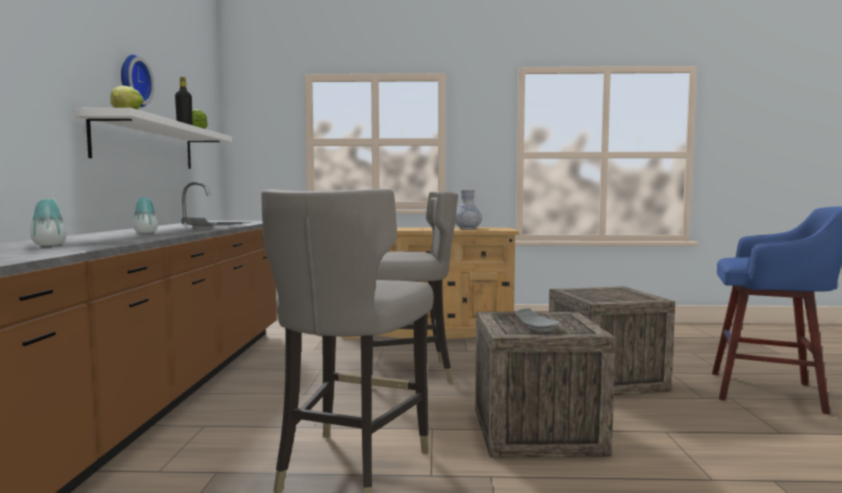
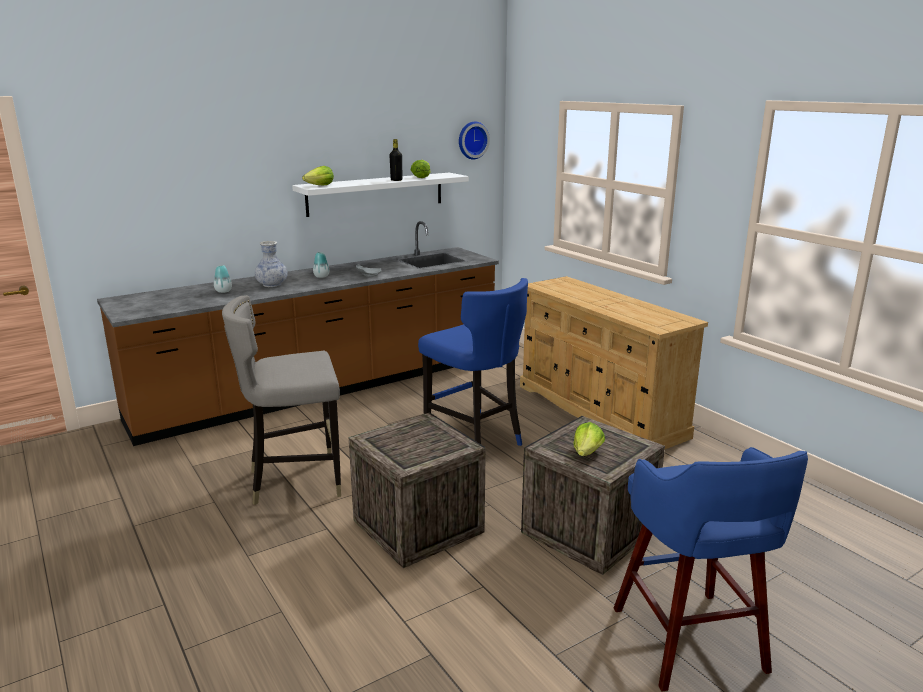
camera: 55 degrees right, 15 degrees up
wall clock [121,54,154,107] -> wall clock moved to [459,121,490,159]
grey stool [371,191,458,388] -> blue stool [418,278,528,446]
vase [455,190,482,229] -> vase moved to [255,241,288,287]
grey plate [516,308,560,332] -> none
none -> lettuce [573,422,605,456]

